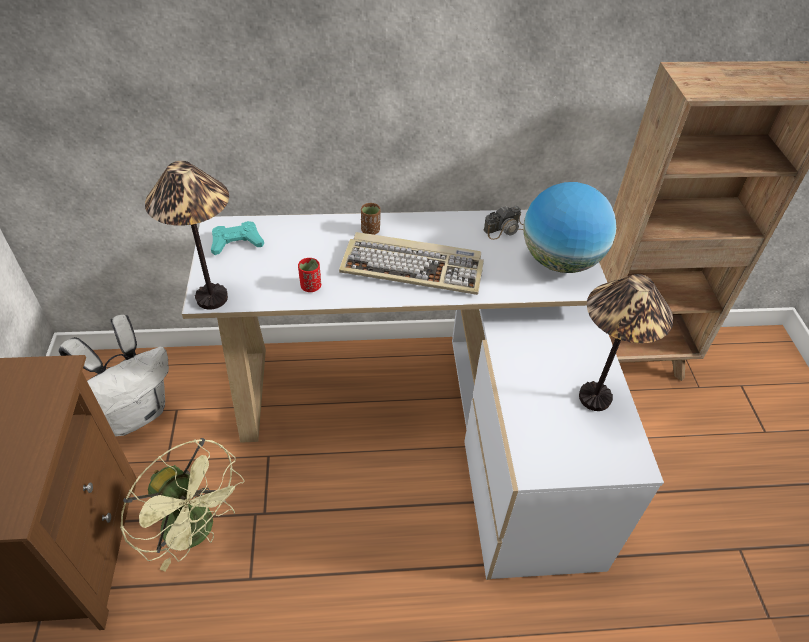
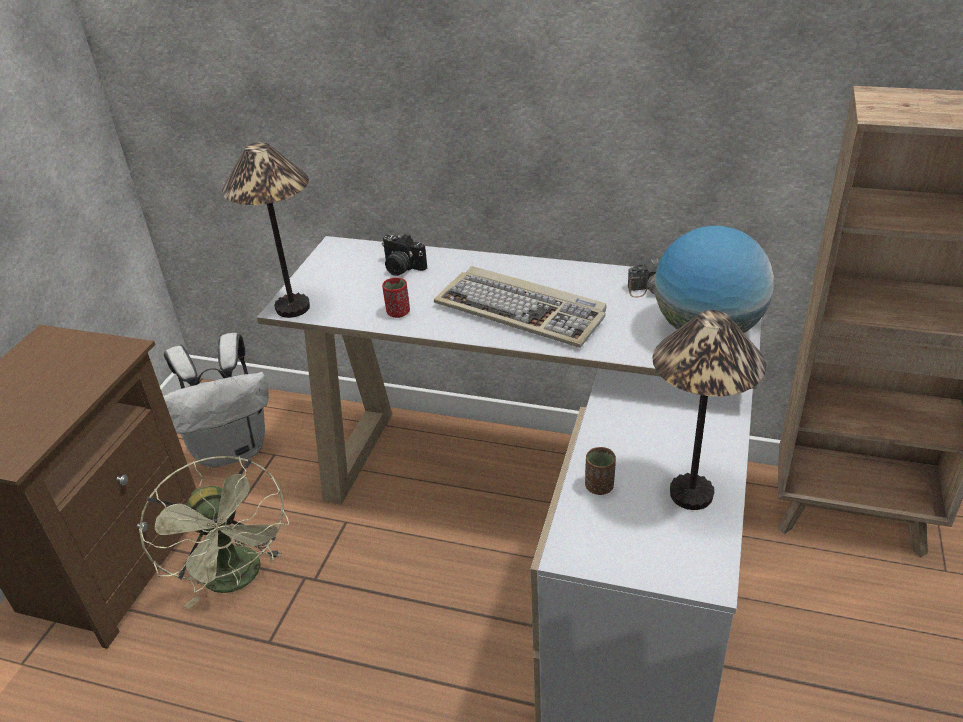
camera: 25 degrees right, 10 degrees down
turquoise game controller [211,221,264,255] -> none
brown cup [361,203,381,235] -> brown cup moved to [585,447,616,495]
none -> camera [382,234,427,276]

